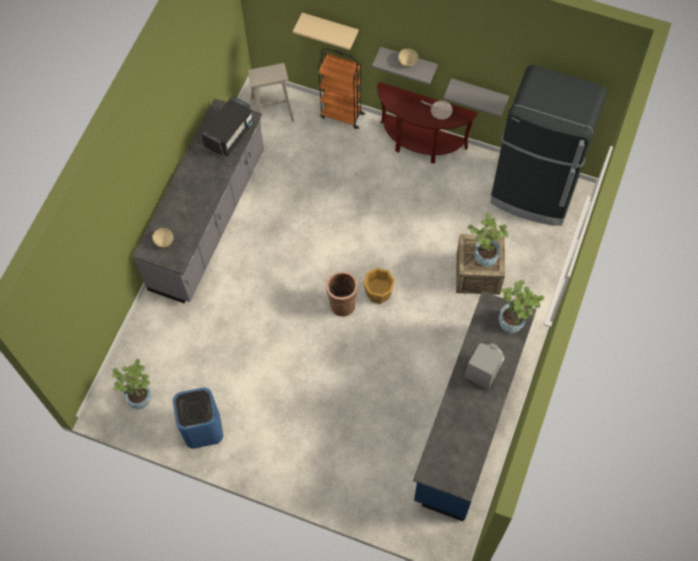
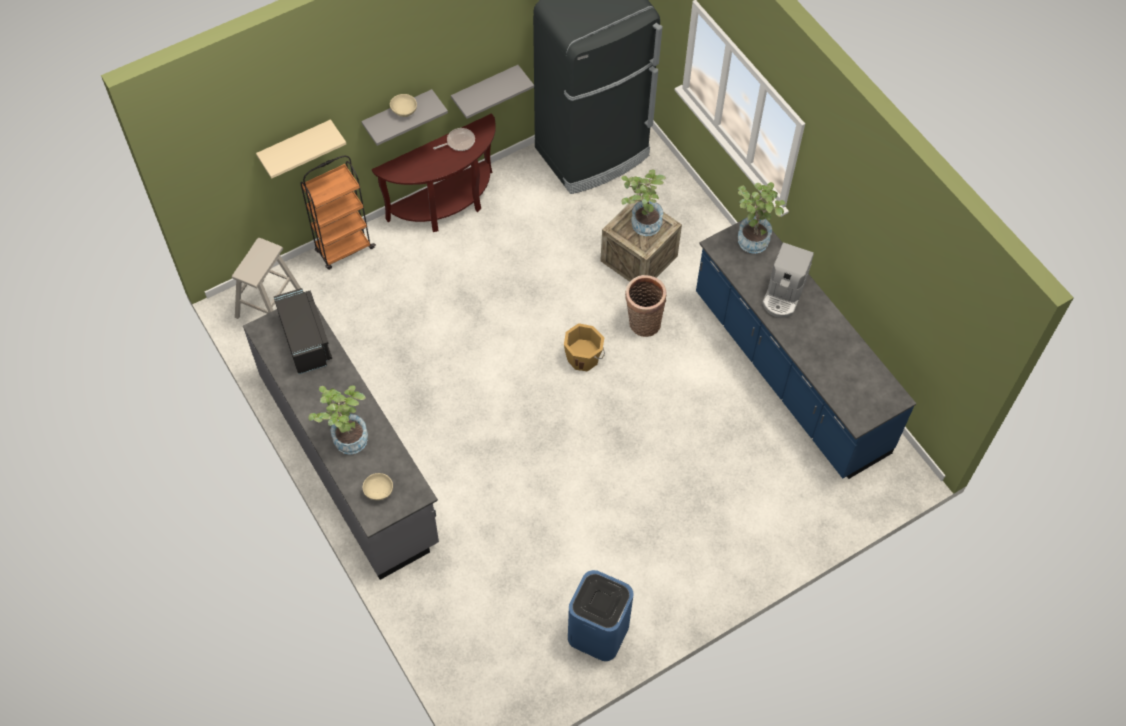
camera: 55 degrees left, 5 degrees down
potted plant [112,359,151,409] -> potted plant moved to [308,385,368,455]
basket [326,271,358,317] -> basket moved to [625,275,666,337]
coffee machine [465,343,505,389] -> coffee machine turned 135 degrees counterclockwise [762,243,814,318]

